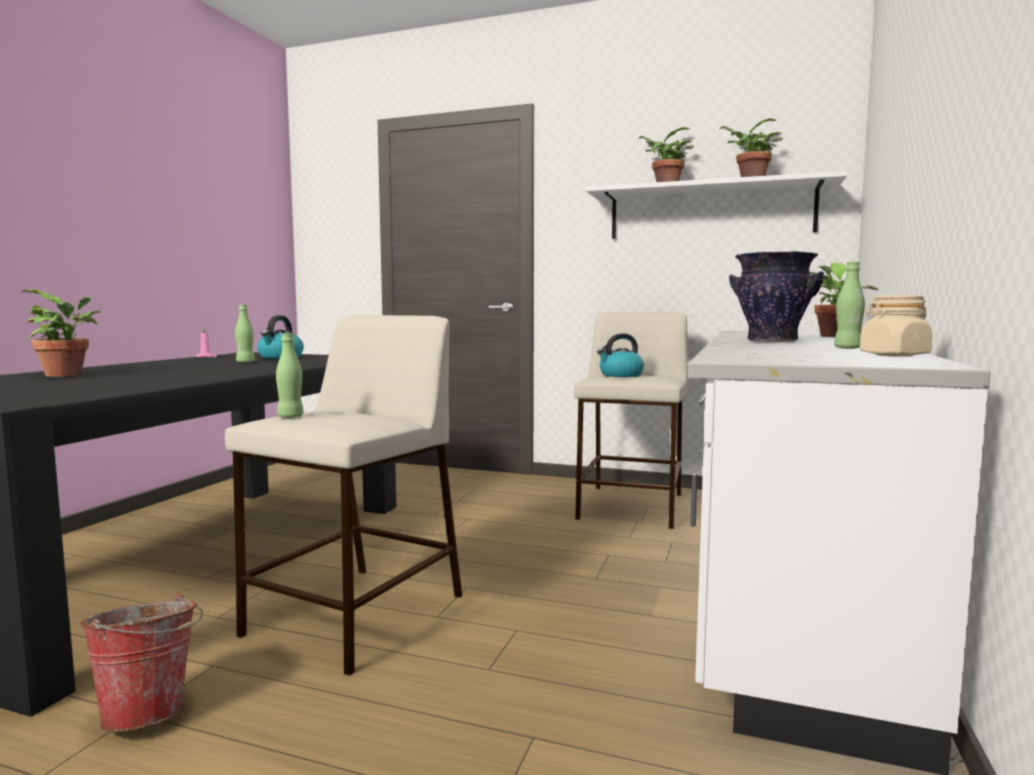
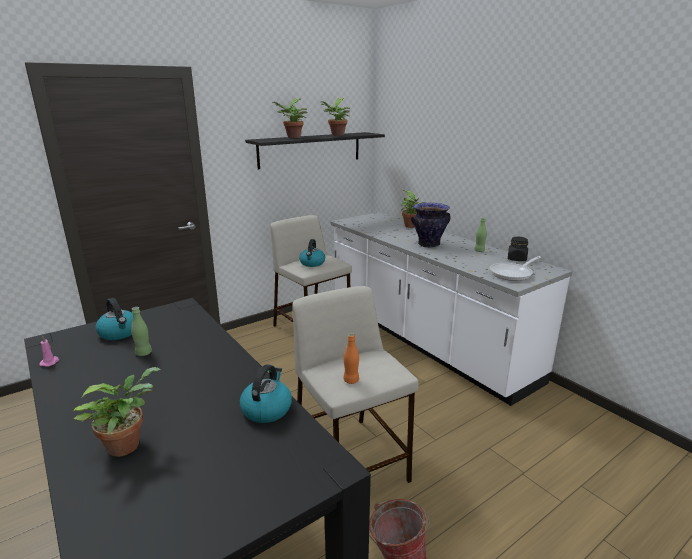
camera: 55 degrees left, 15 degrees up
green bottle [276,333,304,418] -> orange bottle [343,333,359,384]
white shelf [585,171,848,239] -> black shelf [245,132,385,170]
beige jar [860,295,932,357] -> black jar [508,236,528,261]
none -> kettle [239,364,292,423]
none -> frying pan [489,256,541,281]

